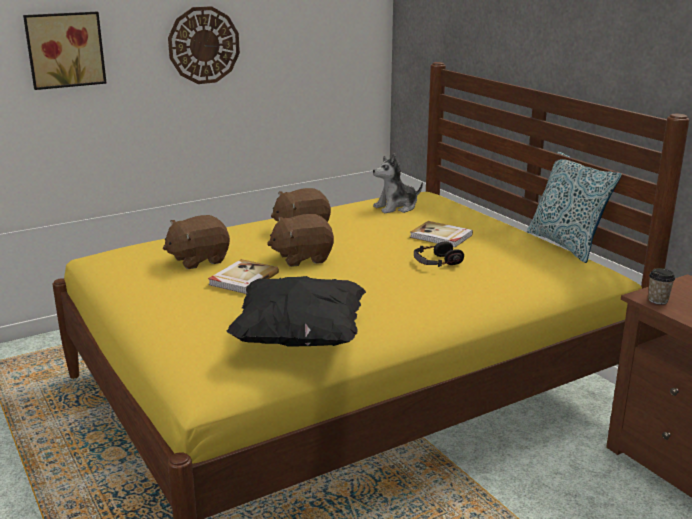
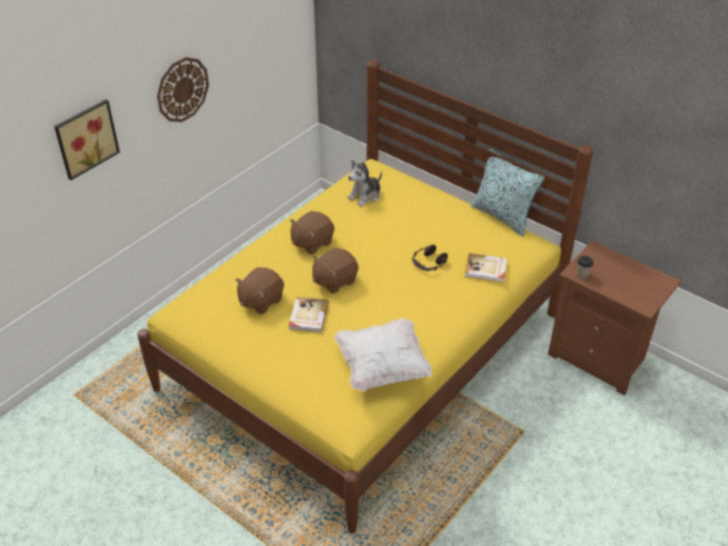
camera: 20 degrees left, 20 degrees up
black pillow [227,276,366,346] -> white pillow [334,318,432,391]
book [410,221,473,248] -> book moved to [464,253,507,282]

